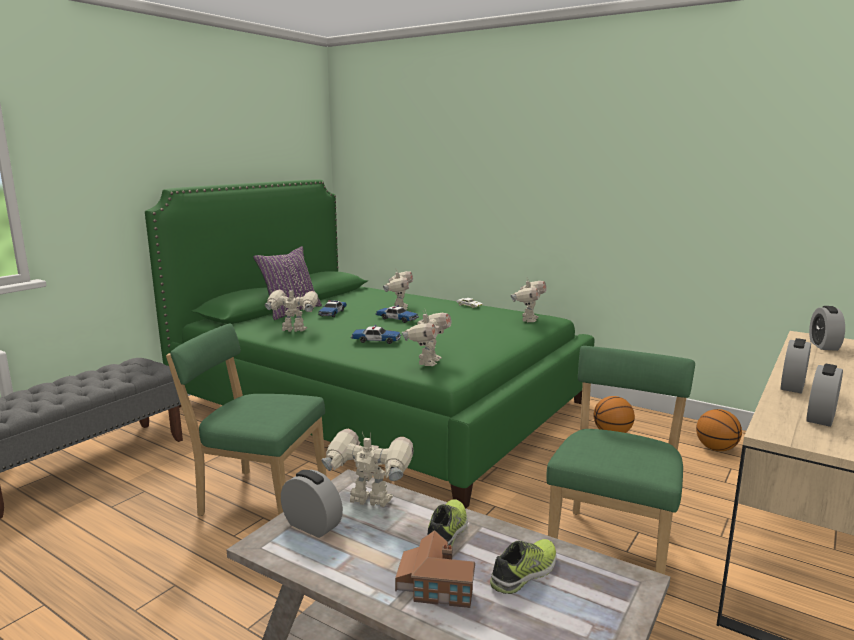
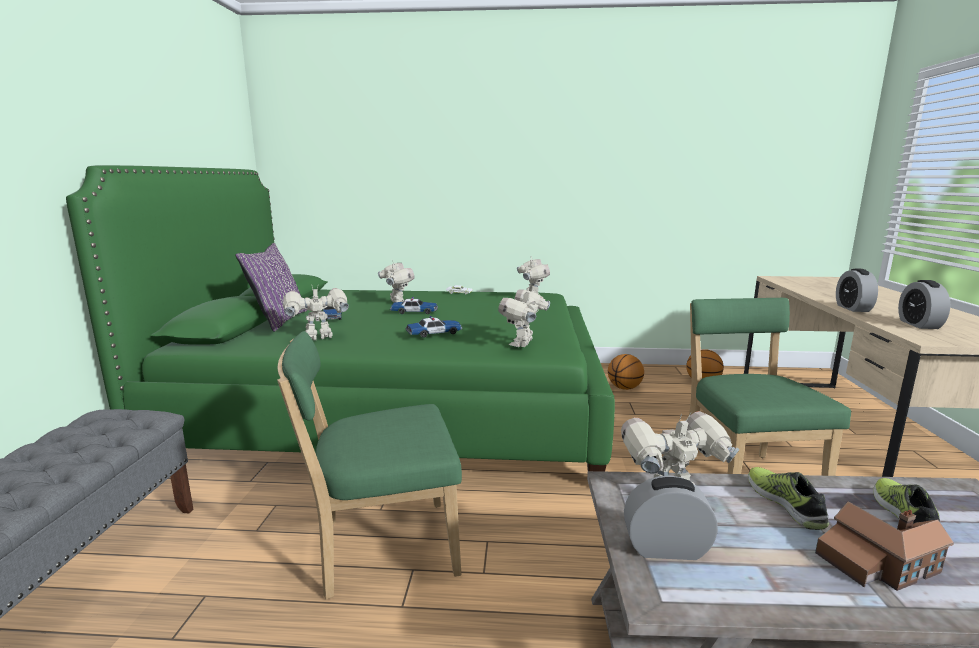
camera: 30 degrees left, 0 degrees up
toy robot [402,310,451,366] -> toy robot turned 150 degrees counterclockwise [498,286,550,347]
alarm clock [809,306,845,351] -> none

